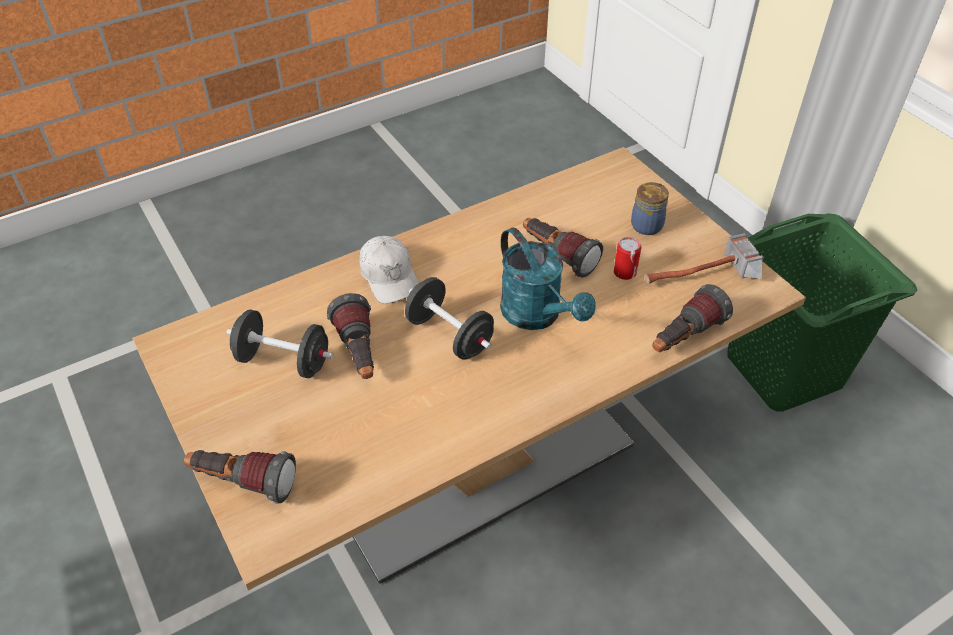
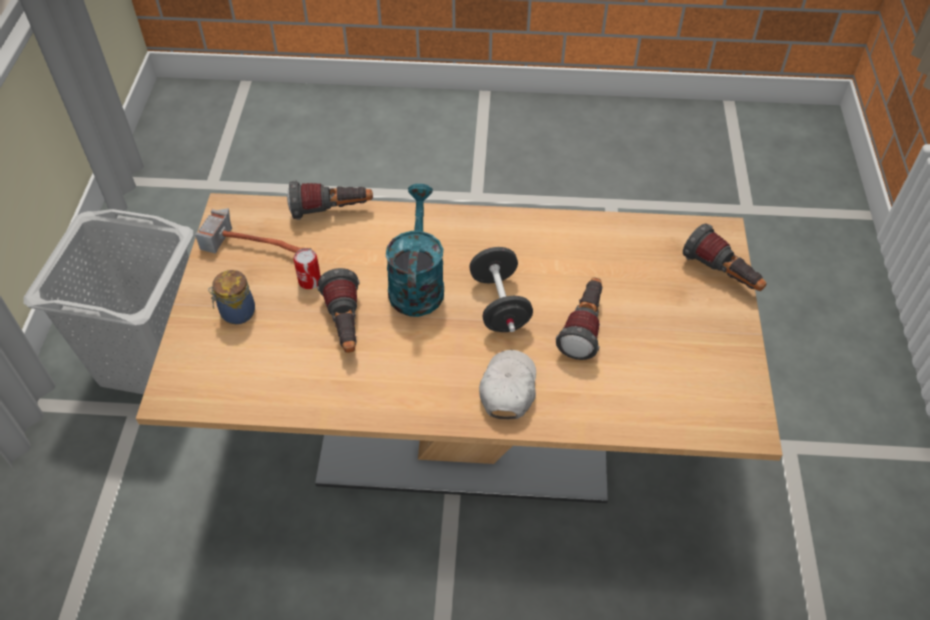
camera: 145 degrees left, 5 degrees up
black dumbbell [226,309,333,378] -> none
green laundry basket [728,213,917,411] -> grey laundry basket [23,209,194,394]

